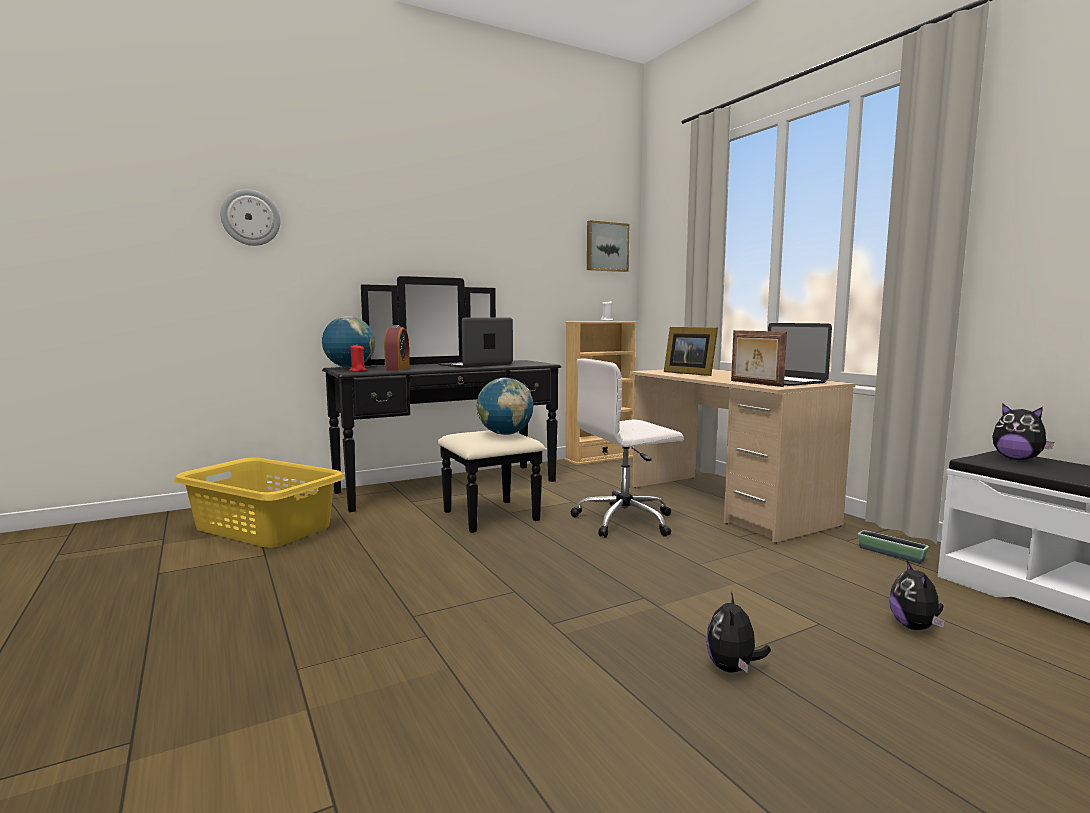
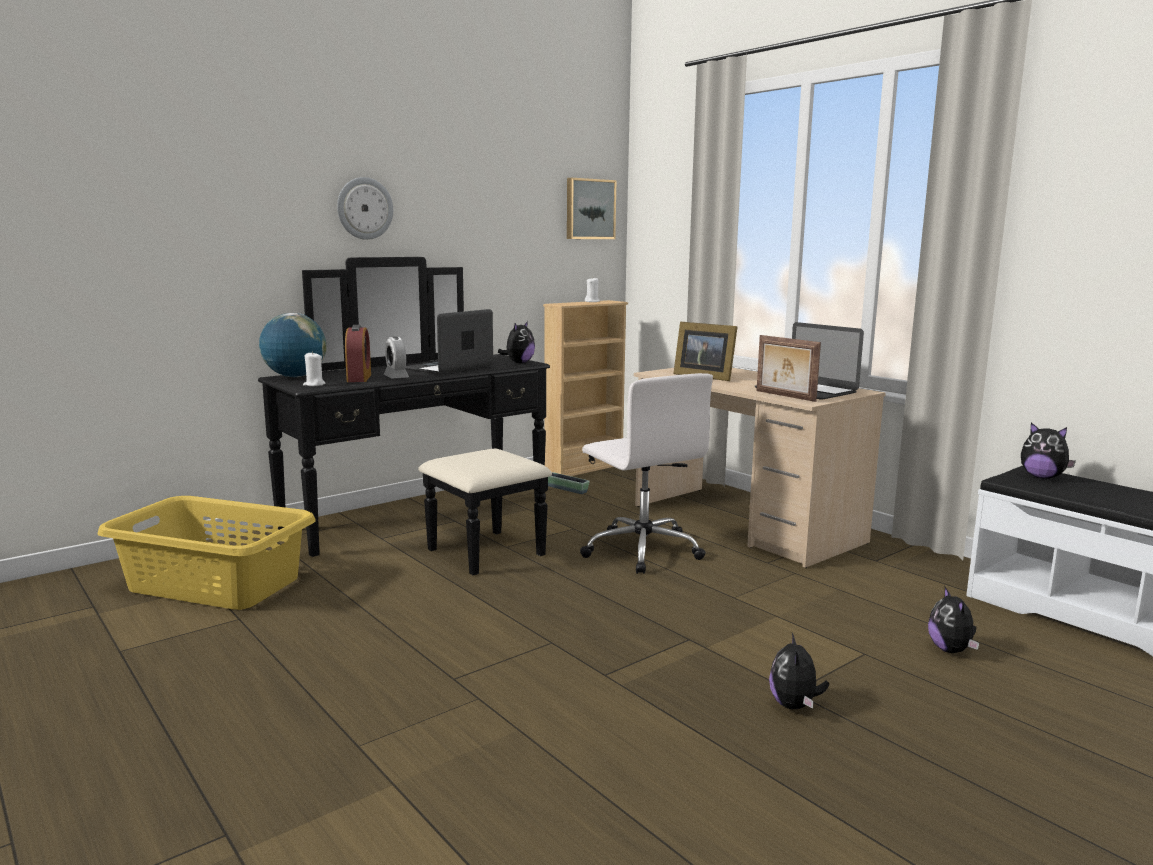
camera: 10 degrees left, 5 degrees up
wall clock [220,189,280,246] -> wall clock moved to [337,177,393,240]
red candle [349,345,367,372] -> white candle [303,351,325,386]
globe [477,378,533,435] -> none
white office chair [571,359,683,538] -> white office chair turned 90 degrees counterclockwise [580,373,713,574]
planter [858,530,929,563] -> planter moved to [548,472,590,494]
none -> alarm clock [384,336,409,378]
none -> plush toy [498,321,535,363]

